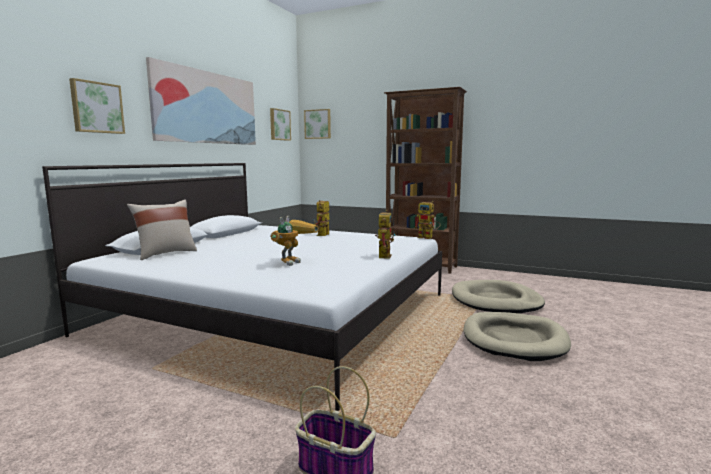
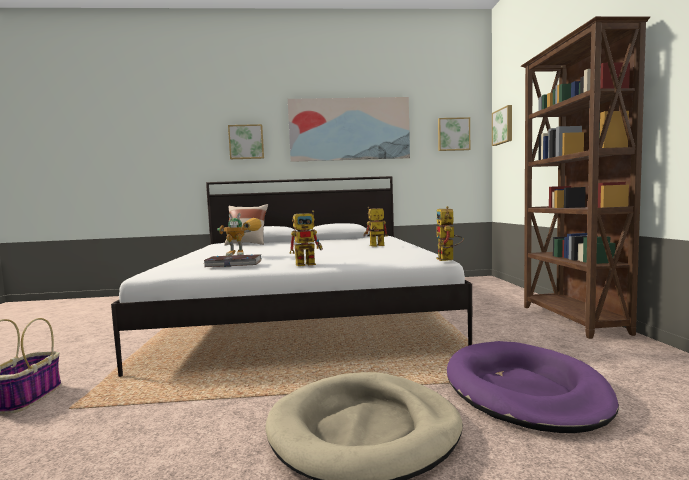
camera: 60 degrees right, 5 degrees down
beige dog bed [452,280,545,313] -> purple dog bed [447,341,619,433]
none -> book [204,254,262,267]

